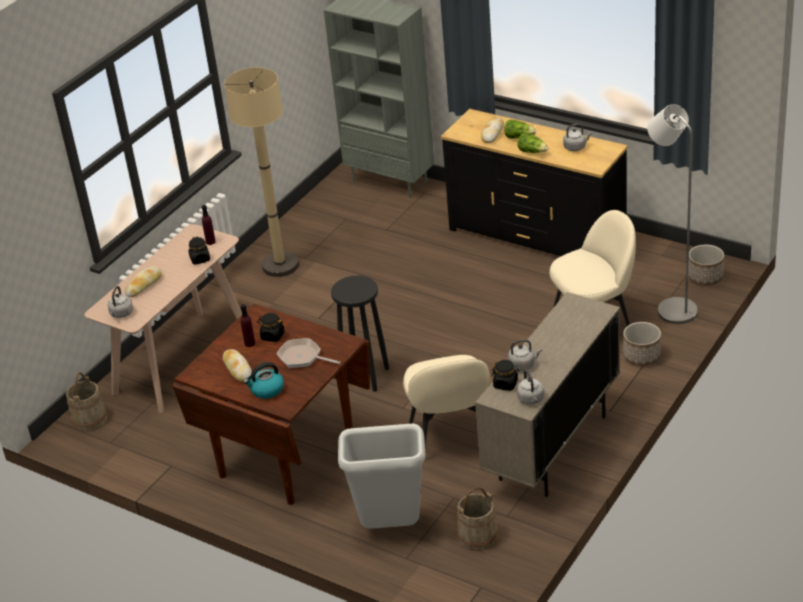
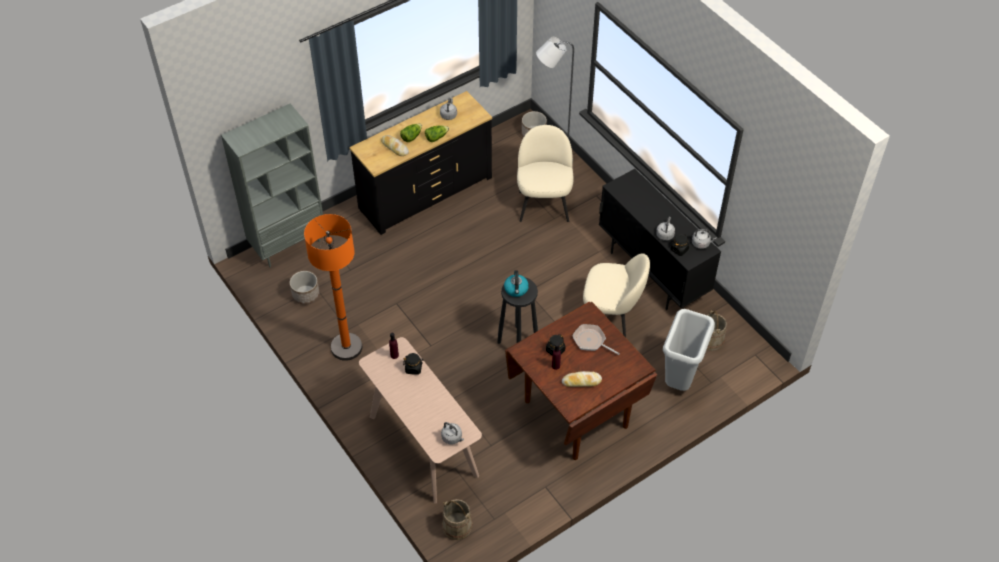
camera: 70 degrees left, 15 degrees up
bread [125,266,162,297] -> none
beige floor lamp [224,67,299,277] -> orange floor lamp [304,214,362,361]
kettle [243,362,284,399] -> kettle moved to [504,270,529,297]
frying pan [276,338,340,368] -> frying pan turned 75 degrees clockwise [572,324,620,355]
beige cabinet [475,292,620,497] -> black cabinet [599,169,721,310]
planter [623,322,661,366] -> planter moved to [290,271,319,305]

